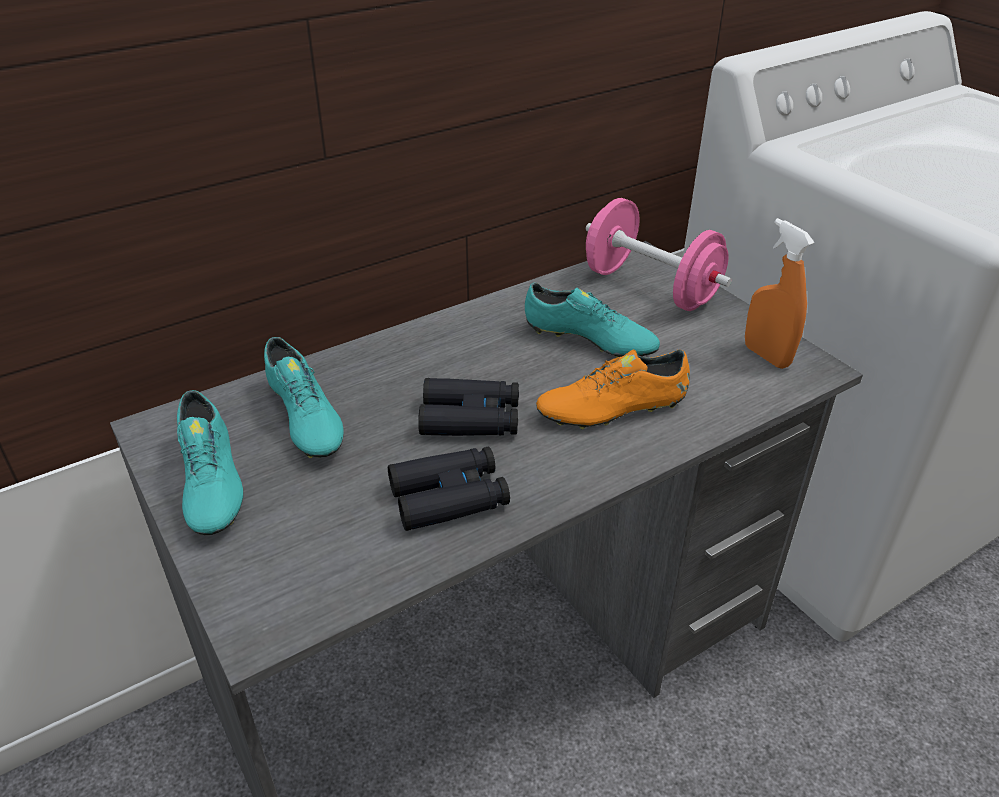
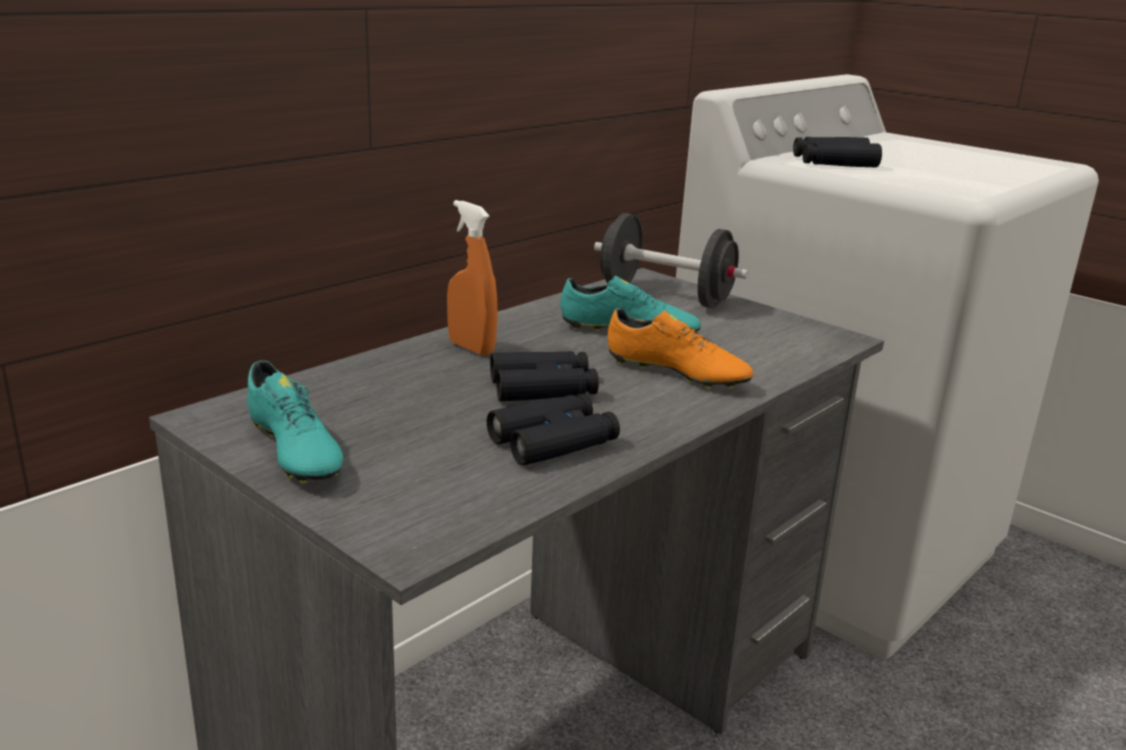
camera: 15 degrees left, 15 degrees down
turquoise shoe [264,337,344,458] -> none
orange shoe [536,350,690,429] -> orange shoe turned 120 degrees counterclockwise [607,308,753,389]
pink dumbbell [586,198,732,311] -> black dumbbell [594,213,749,308]
orange spray bottle [745,218,815,369] -> orange spray bottle moved to [447,200,498,356]
none -> black binoculars [793,137,882,168]

